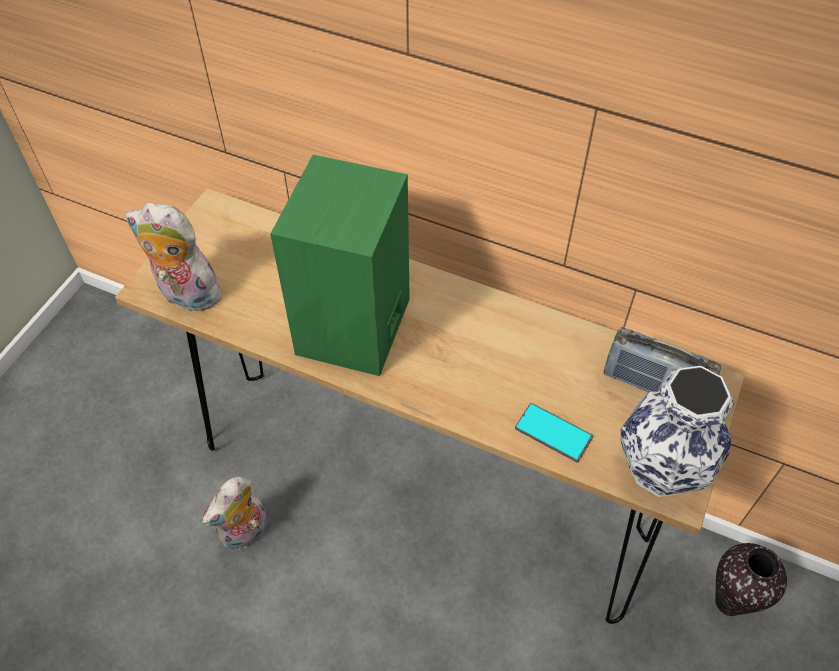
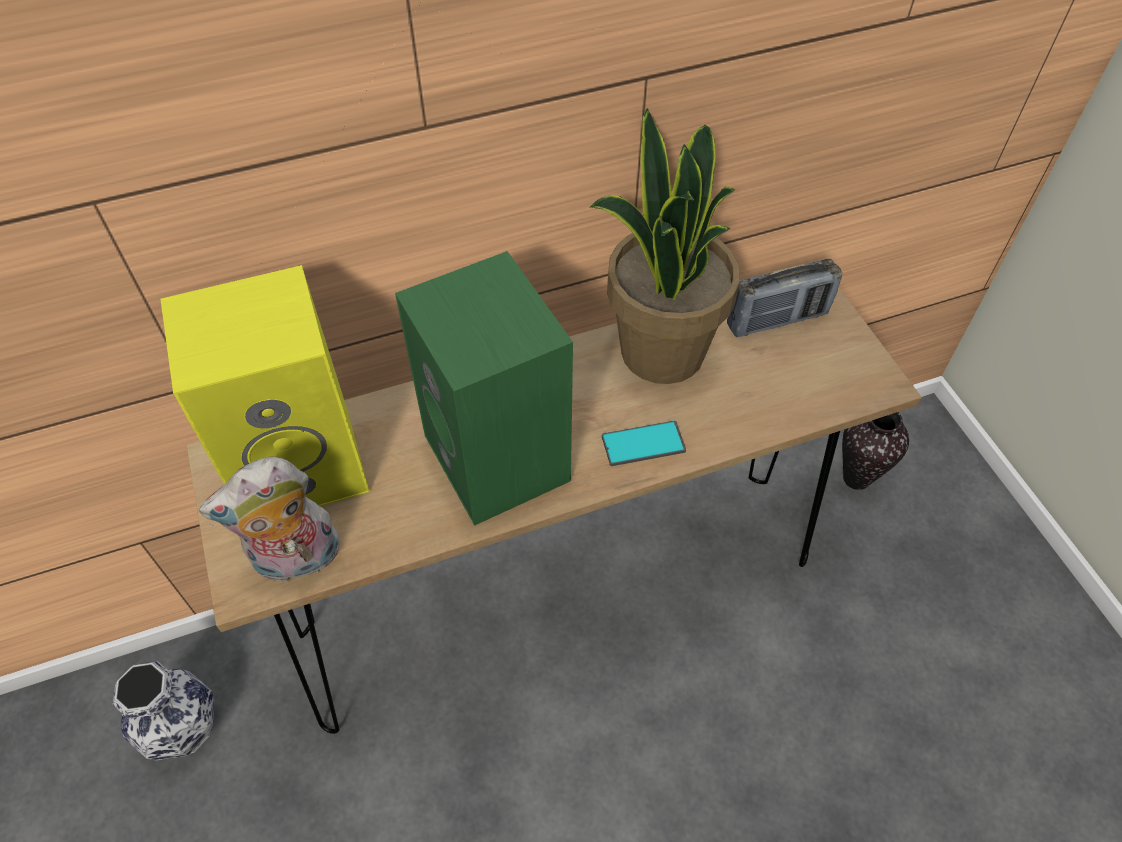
camera: 45 degrees left, 0 degrees up
plush toy [202,477,268,551] -> none
phone [515,403,593,462] -> phone moved to [602,421,686,466]
vase [620,366,735,497] -> vase moved to [113,661,214,760]
none -> yellow speaker [160,265,370,506]
none -> potted plant [590,108,740,384]

